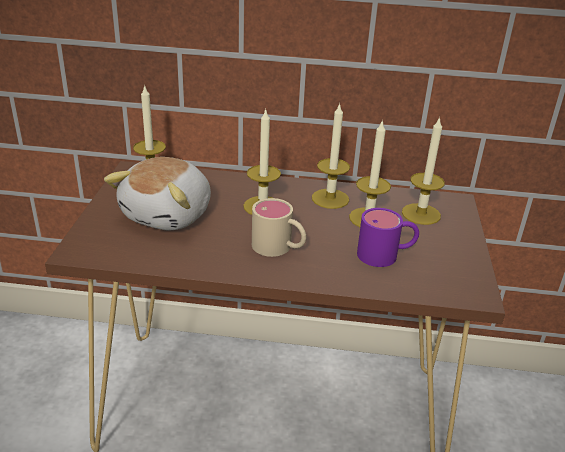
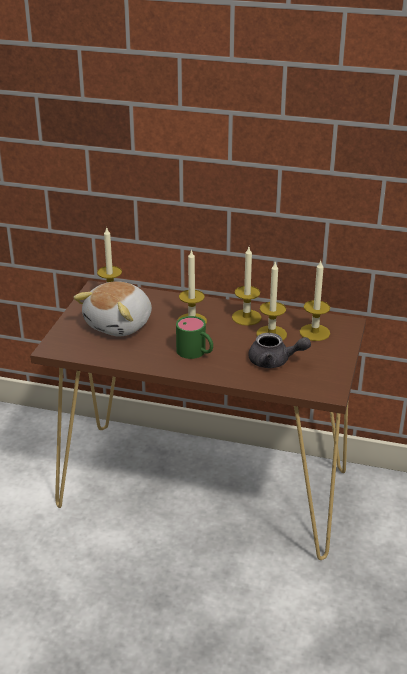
camera: 10 degrees right, 0 degrees up
beige mug [252,198,306,257] -> green mug [176,316,213,359]
purple mug [357,208,419,267] -> grey teapot [248,333,311,368]

